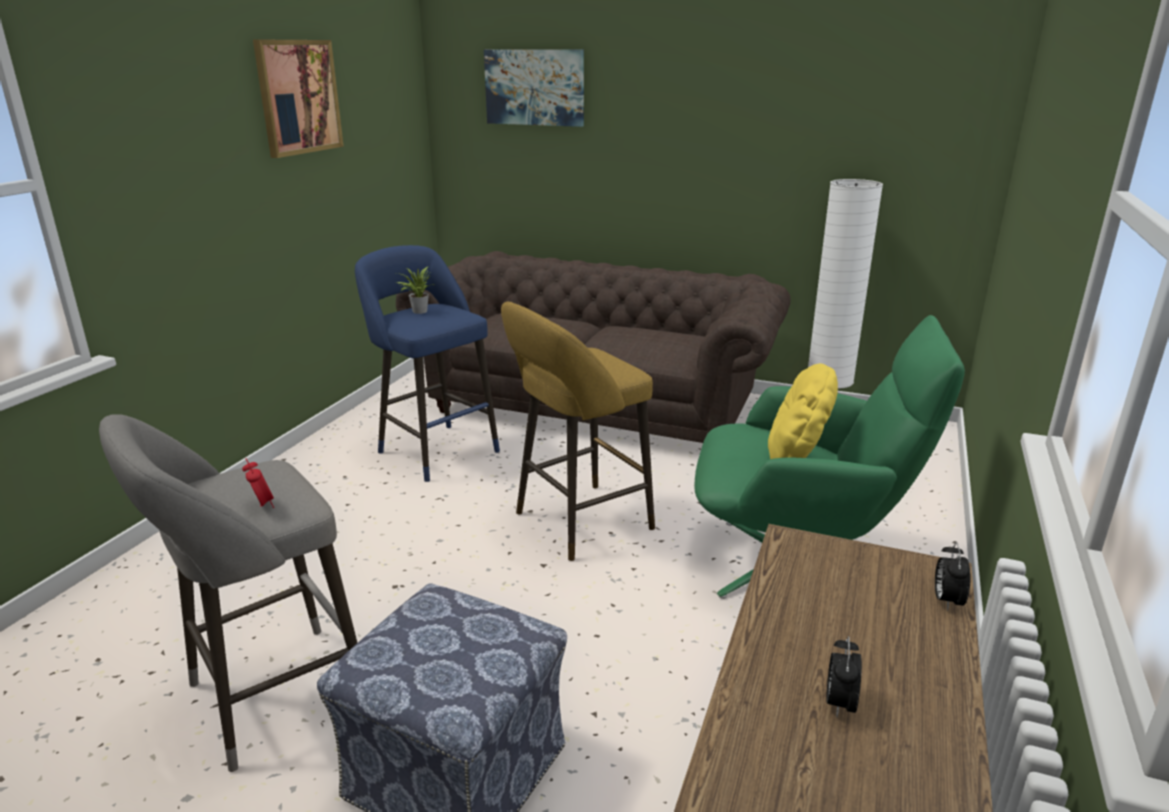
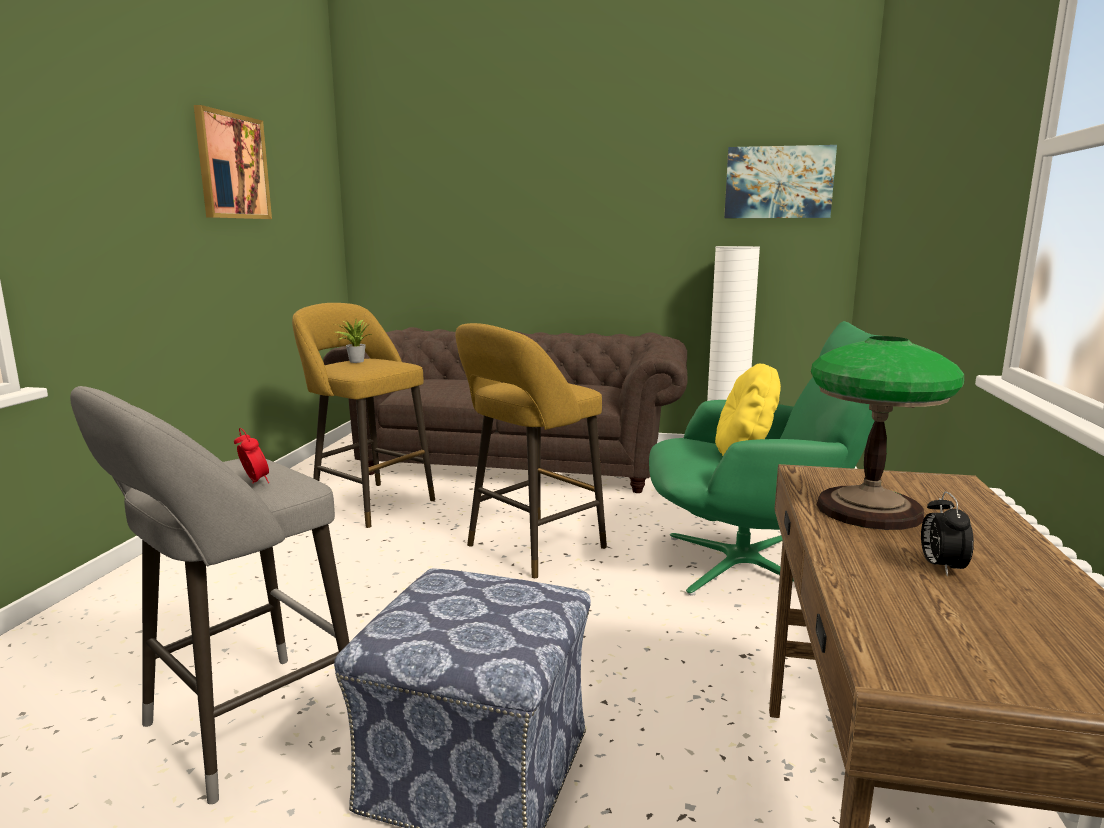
camera: 10 degrees left, 10 degrees down
blue stool [355,245,500,482] -> yellow stool [292,303,435,528]
picture [484,49,584,127] -> picture moved to [724,145,837,218]
alarm clock [935,542,971,611] -> none
none -> table lamp [811,336,964,530]

